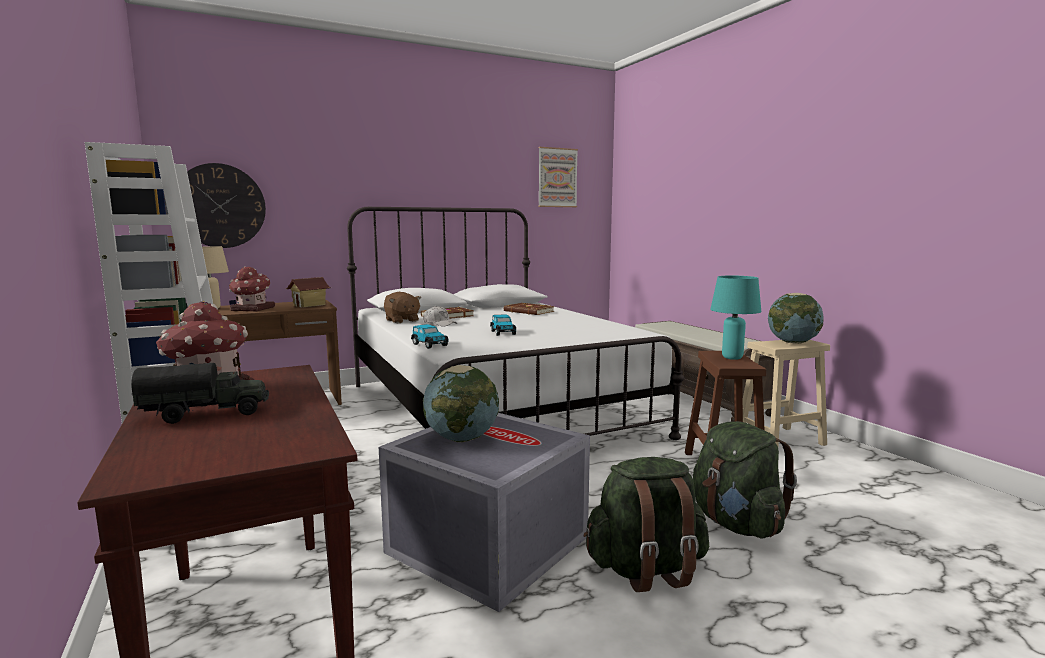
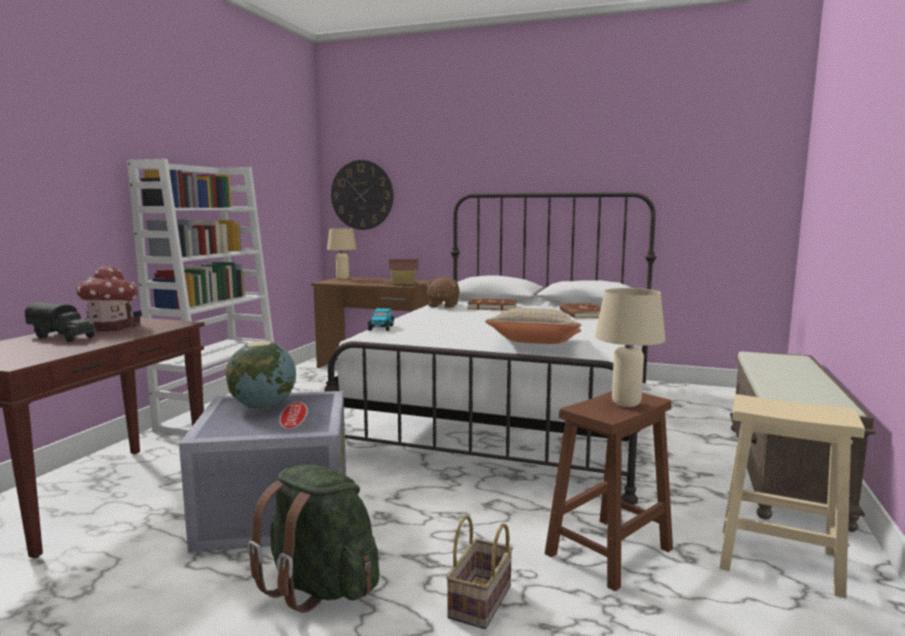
camera: 45 degrees right, 0 degrees up
toy house [229,266,275,311] -> none
white cap [423,306,457,327] -> none
toy car [490,314,516,336] -> none
picture [538,147,578,207] -> none
green backpack [693,421,797,539] -> basket [446,515,513,629]
turquoise table lamp [710,276,761,360] -> beige table lamp [595,288,666,407]
globe [768,293,824,344] -> none
none -> beige pillow [485,308,581,344]

